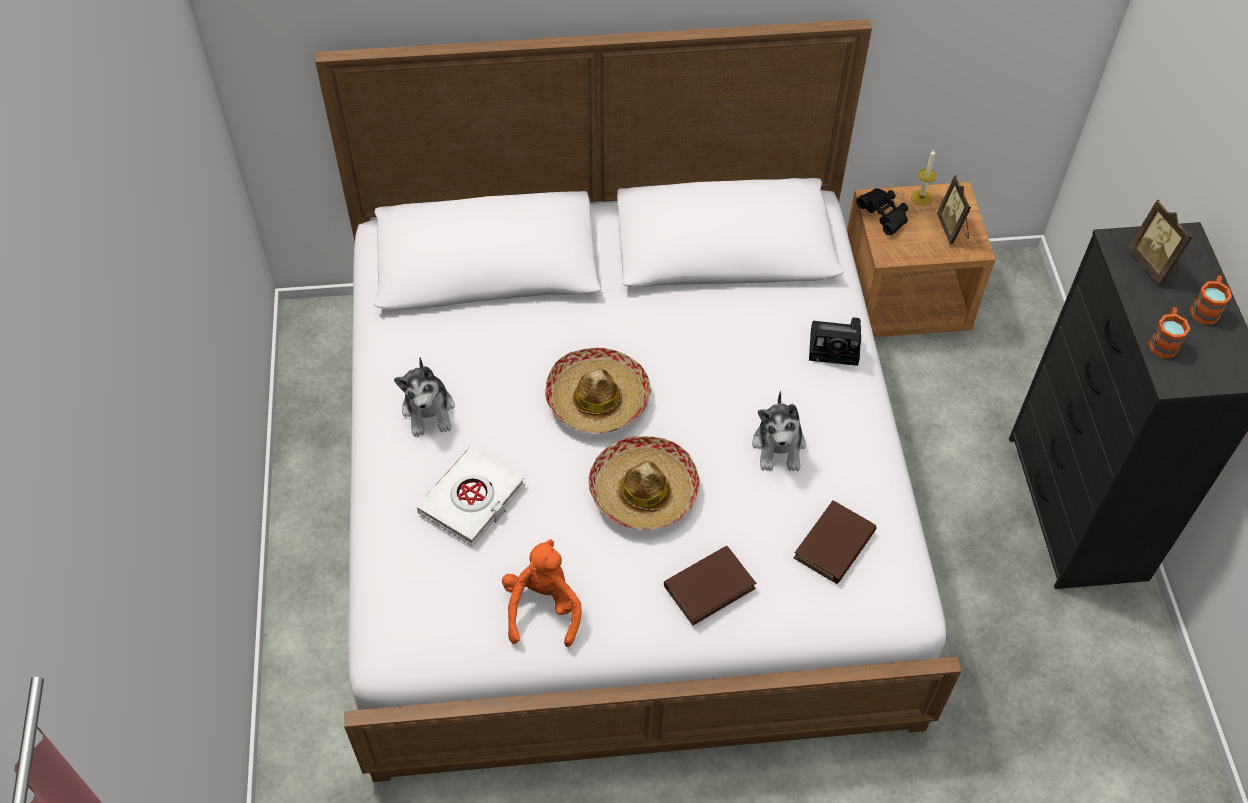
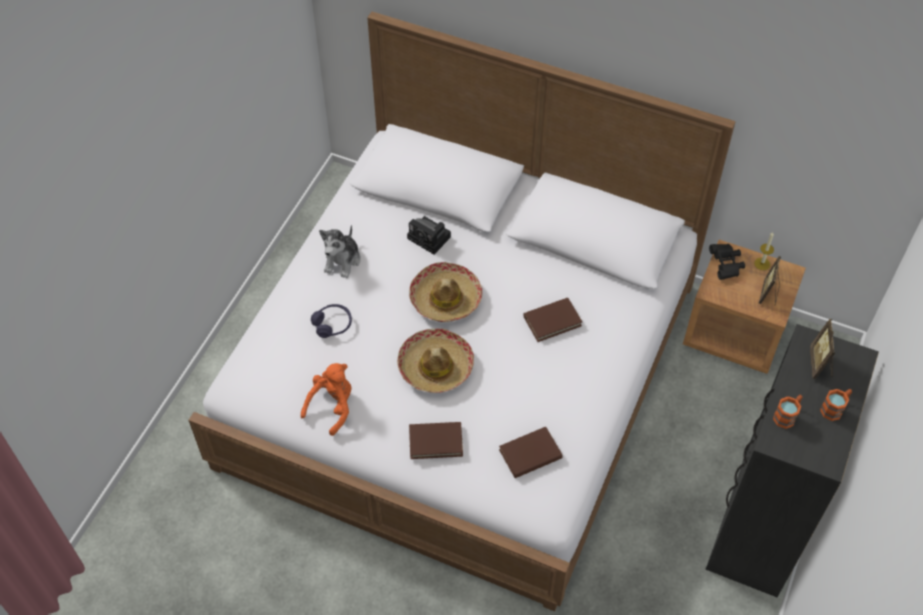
camera: 30 degrees right, 0 degrees up
white book [417,446,525,546] -> purple headphones [311,304,352,338]
plush toy [752,391,806,471] -> none
camera [809,317,861,366] -> camera moved to [407,216,451,254]
none -> brown book [524,298,582,342]

